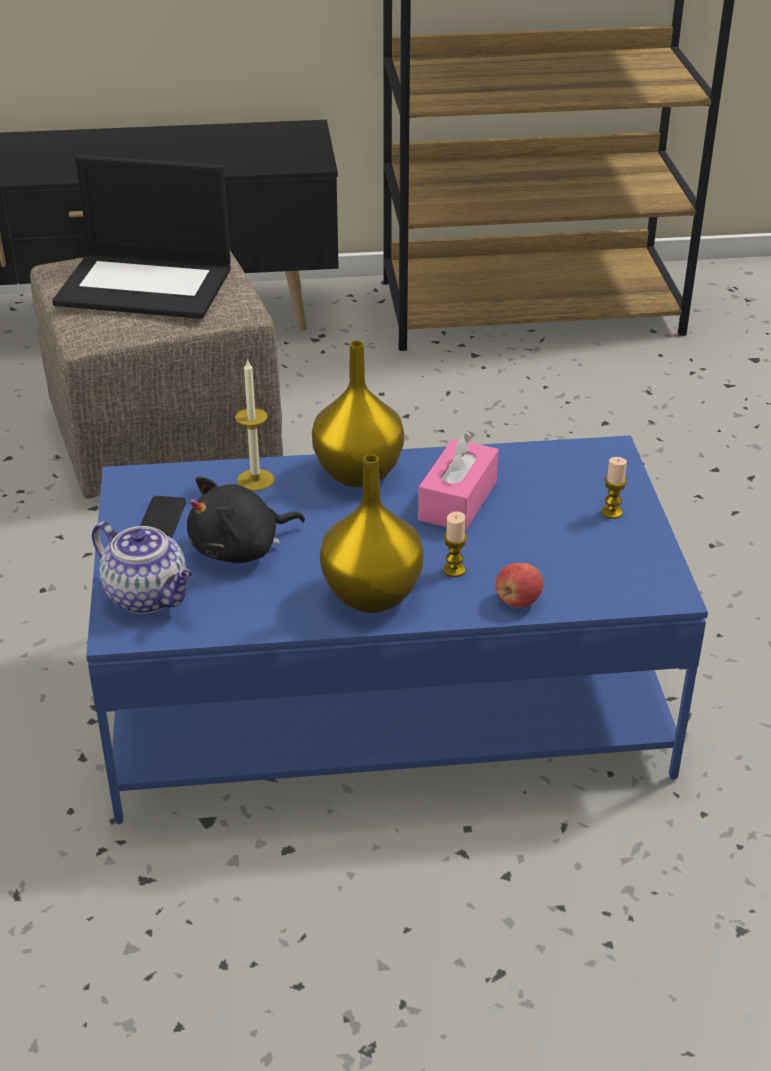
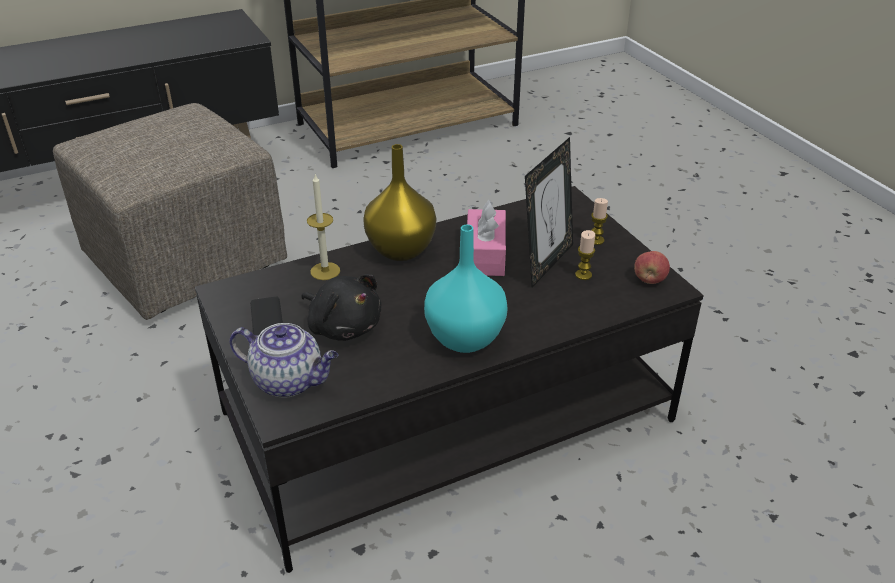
camera: 20 degrees left, 0 degrees up
laptop [52,155,231,319] -> none
blue coffee table [86,435,708,824] -> black coffee table [195,186,704,573]
black plush toy [187,477,305,563] -> black plush toy turned 90 degrees counterclockwise [301,274,381,341]
yellow vase [320,454,424,613] -> turquoise vase [424,225,508,353]
candle [443,511,467,577] -> candle moved to [575,230,595,280]
apple [495,563,543,608] -> apple moved to [634,251,670,284]
none -> picture frame [525,137,573,287]

